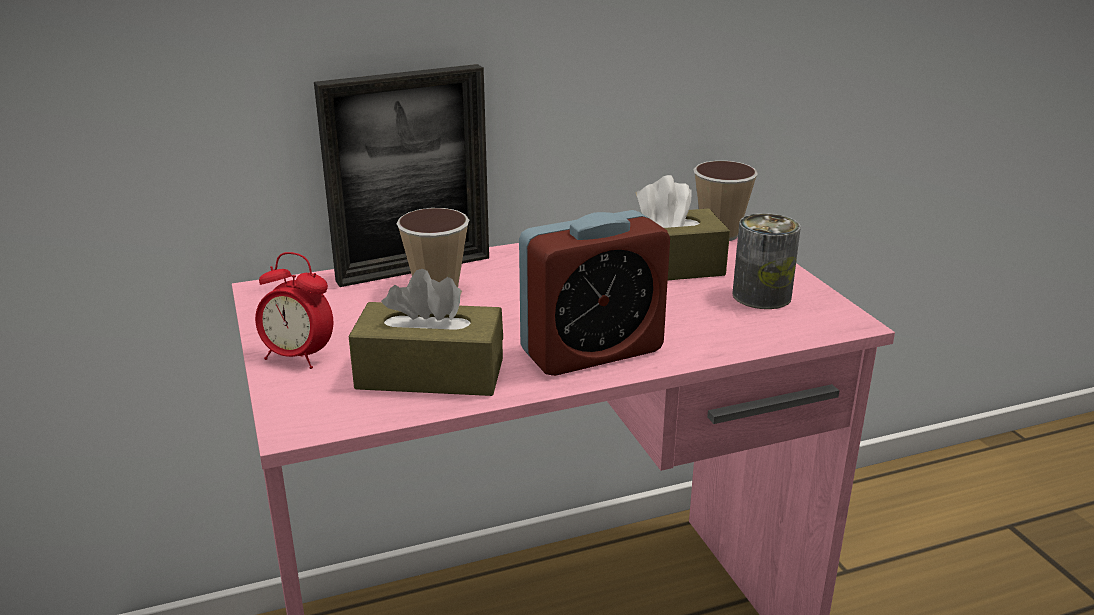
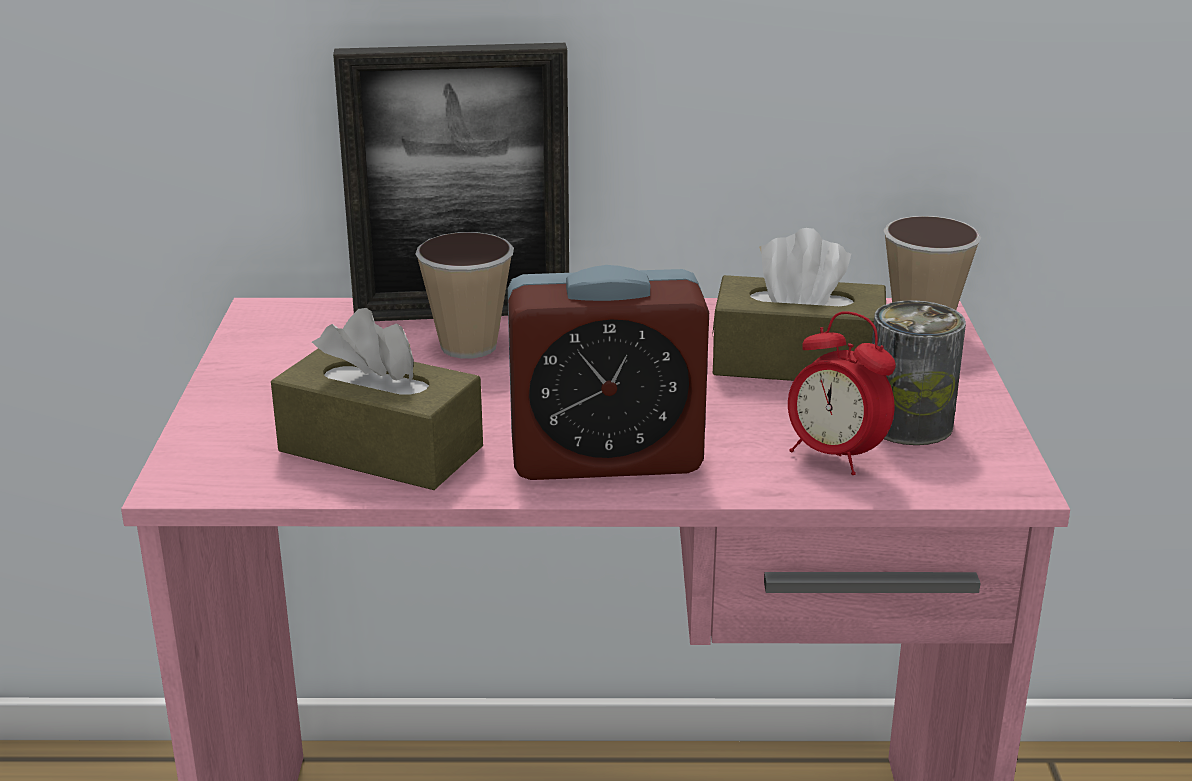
camera: 20 degrees right, 0 degrees up
alarm clock [255,252,333,369] -> alarm clock moved to [788,311,896,475]

